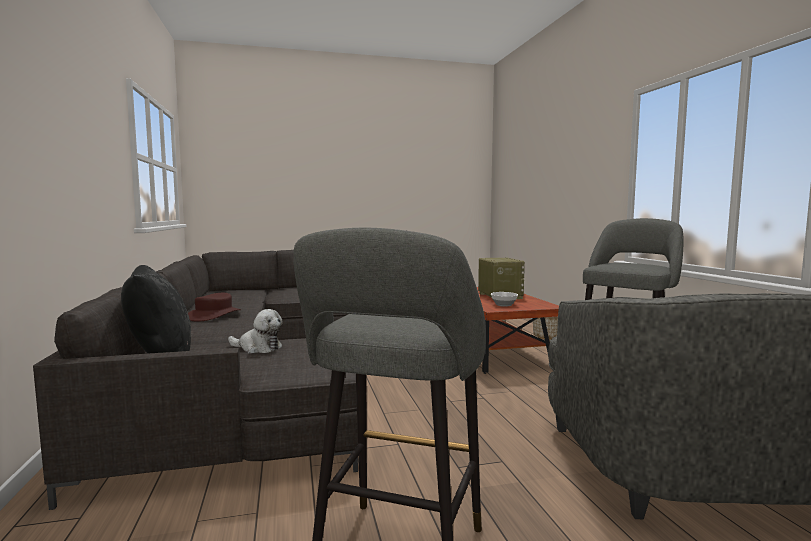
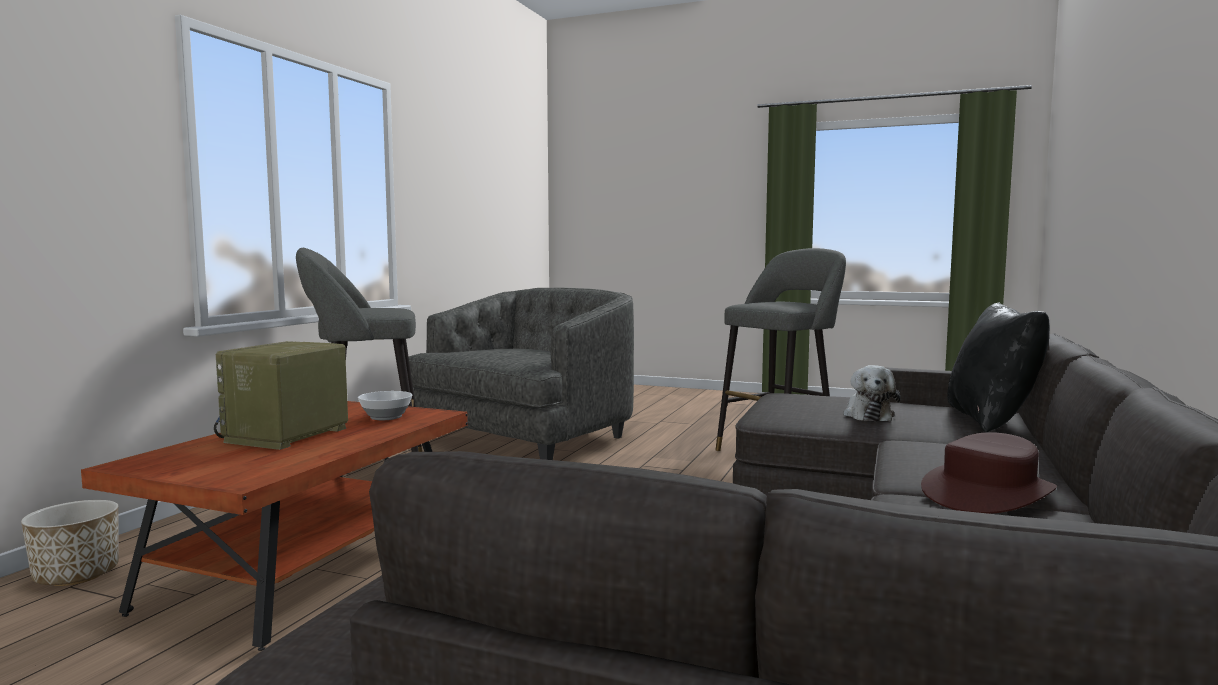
camera: 145 degrees left, 0 degrees up
plush toy [228,309,283,354] -> plush toy turned 135 degrees counterclockwise [843,365,900,422]

